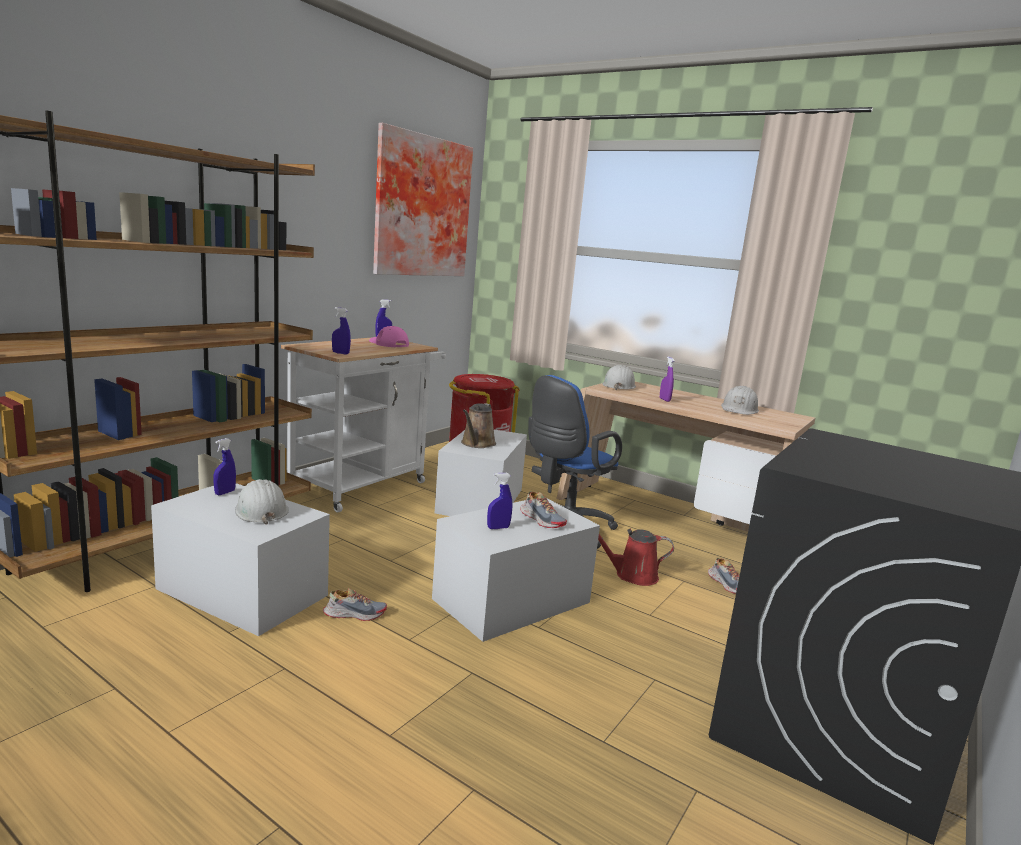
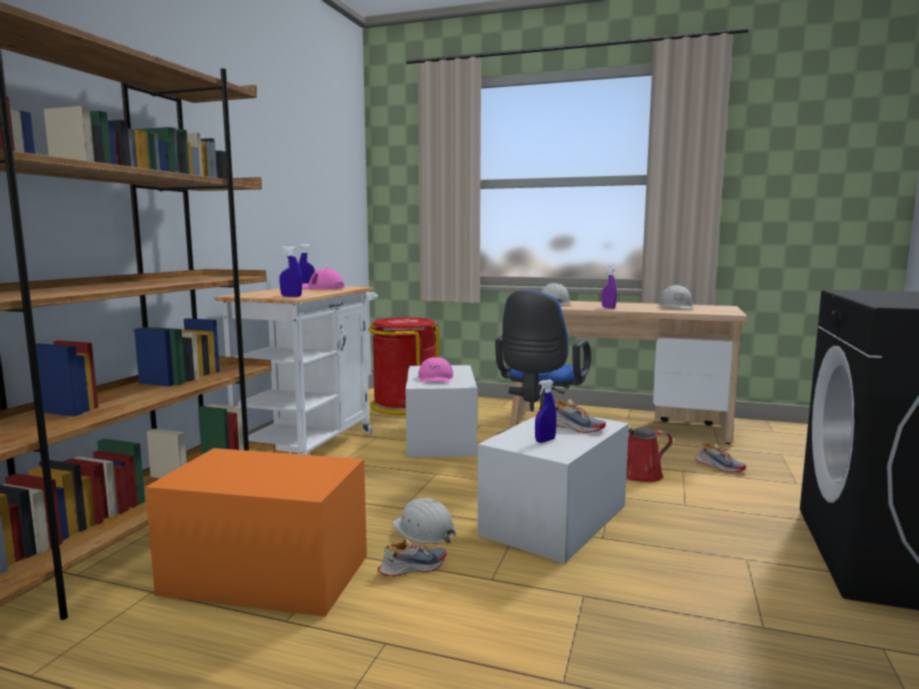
camera: 15 degrees left, 5 degrees down
white storage box [151,483,330,636] -> orange storage box [145,448,367,617]
blue spray bottle [213,438,236,495] -> none
white hard hat [235,479,289,525] -> white hard hat moved to [392,498,456,544]
picture [373,123,473,276] -> none
brown watering can [461,403,496,448] -> pink cap [418,357,453,382]

